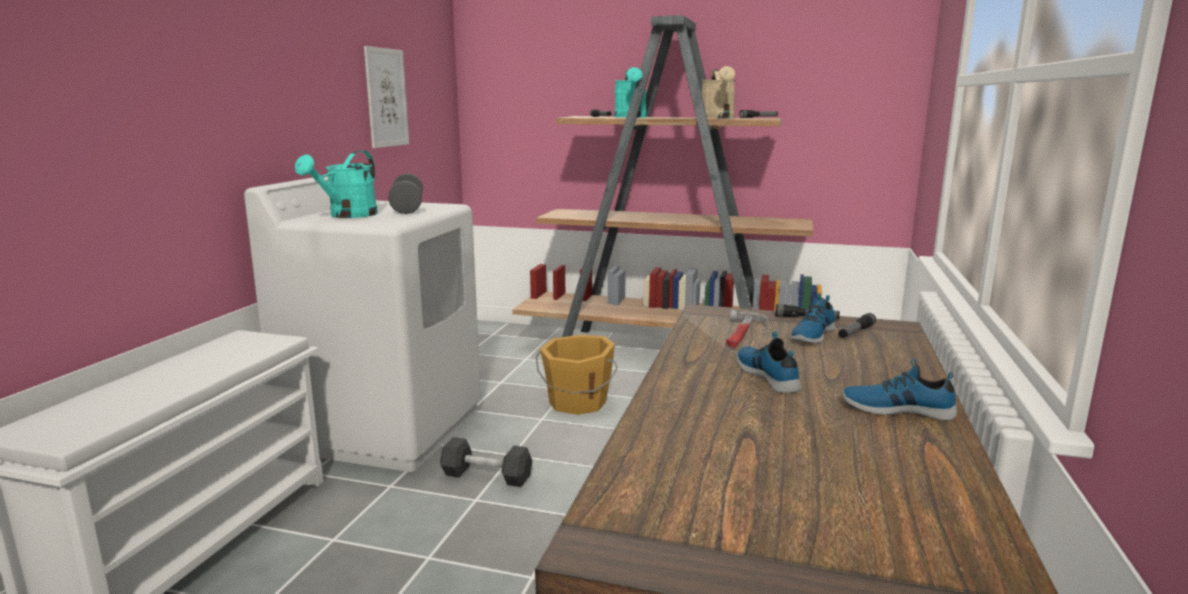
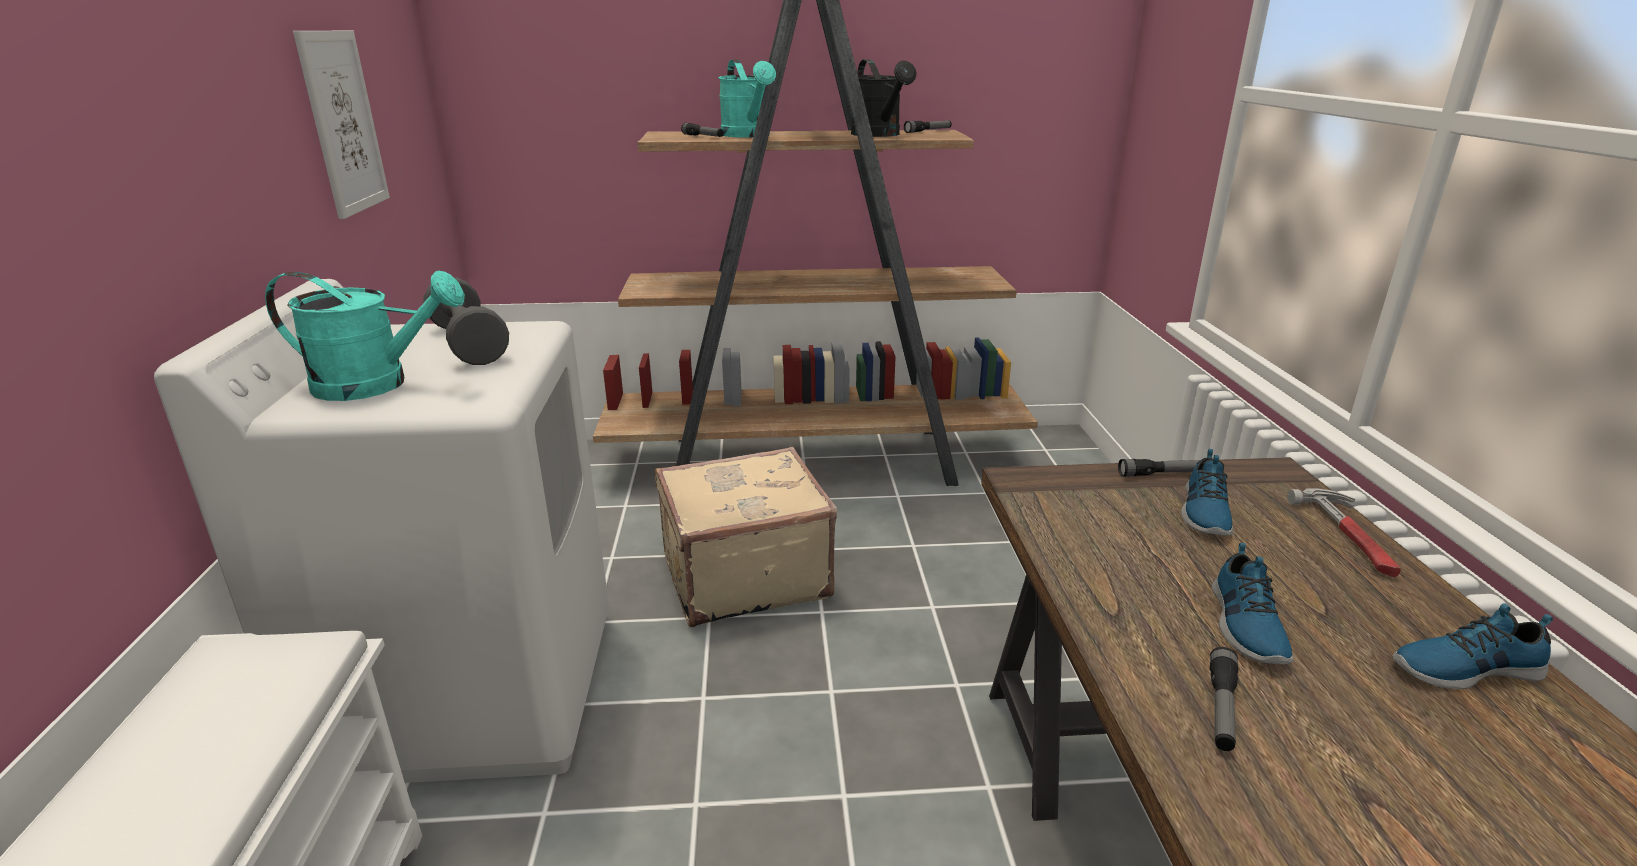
camera: 20 degrees left, 10 degrees up
turquoise watering can [295,150,378,218] -> turquoise watering can turned 90 degrees counterclockwise [265,271,465,401]
grey dumbbell [440,437,533,487] -> none
orange bucket [536,335,618,415] -> beige suitcase [655,447,837,627]
beige watering can [702,66,736,118] -> black watering can [851,59,916,137]
hammer [726,310,768,348] -> hammer moved to [1287,488,1401,577]
shoe [736,331,801,393] -> shoe turned 135 degrees counterclockwise [1212,543,1293,664]
flashlight [838,313,876,338] -> flashlight moved to [1210,647,1238,751]

